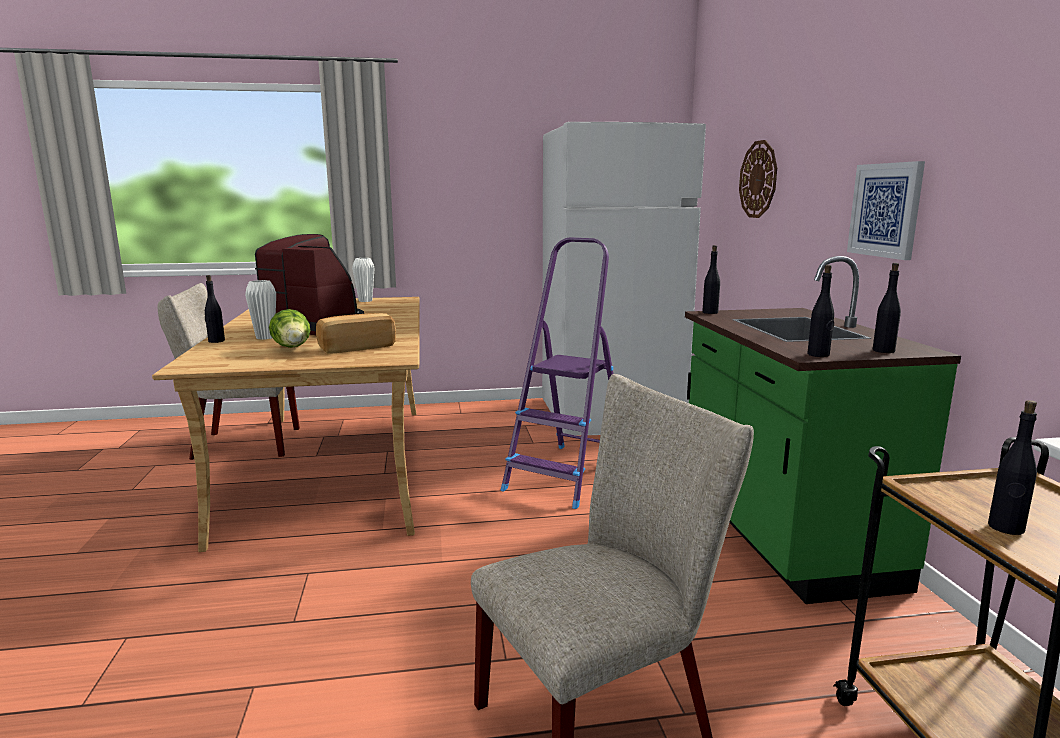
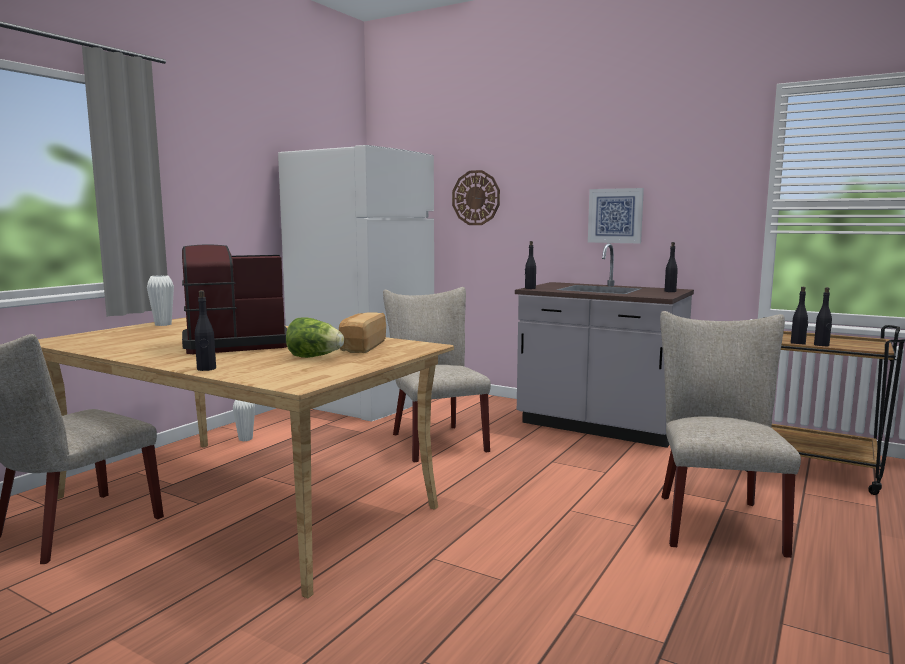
camera: 50 degrees left, 5 degrees down
white vase [245,280,276,340] -> white vase moved to [233,400,255,441]
purple step ladder [501,238,613,509] -> beige chair [383,287,491,462]
green counter [685,256,961,604] -> grey counter [515,243,694,448]
black bottle [807,265,834,357] -> black bottle moved to [791,287,808,345]

